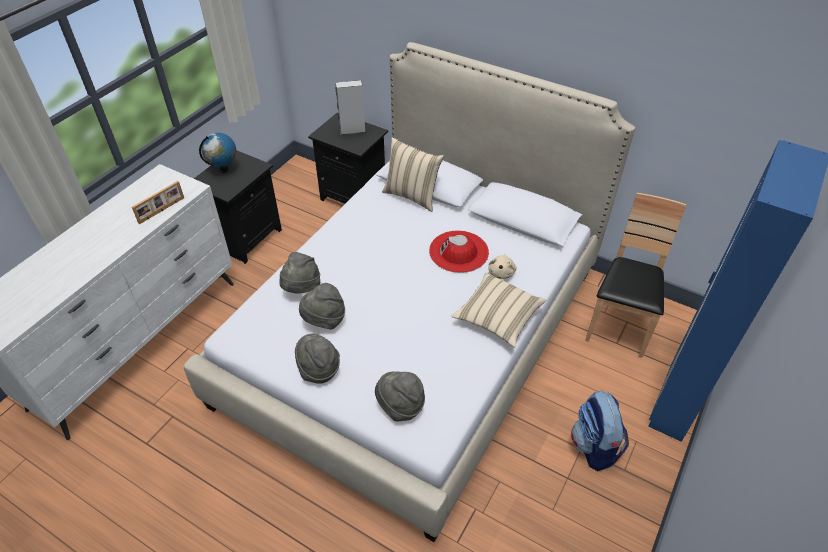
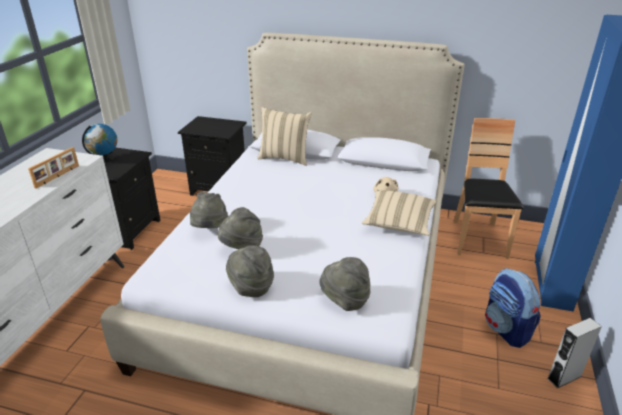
camera: 15 degrees left, 15 degrees down
grey speaker [335,80,366,135] -> grey speaker moved to [547,318,602,388]
red hat [429,231,489,273] -> none

